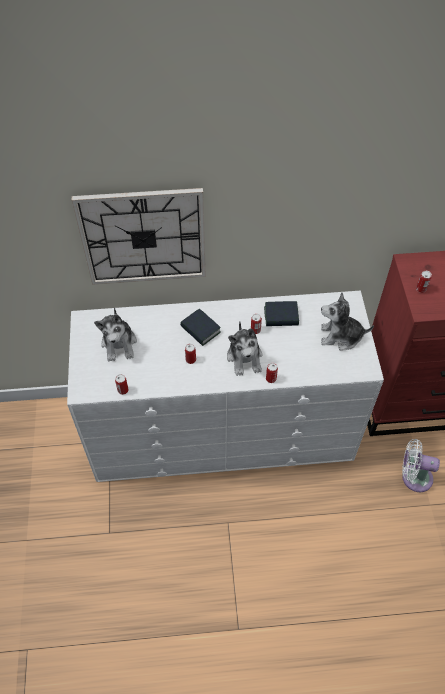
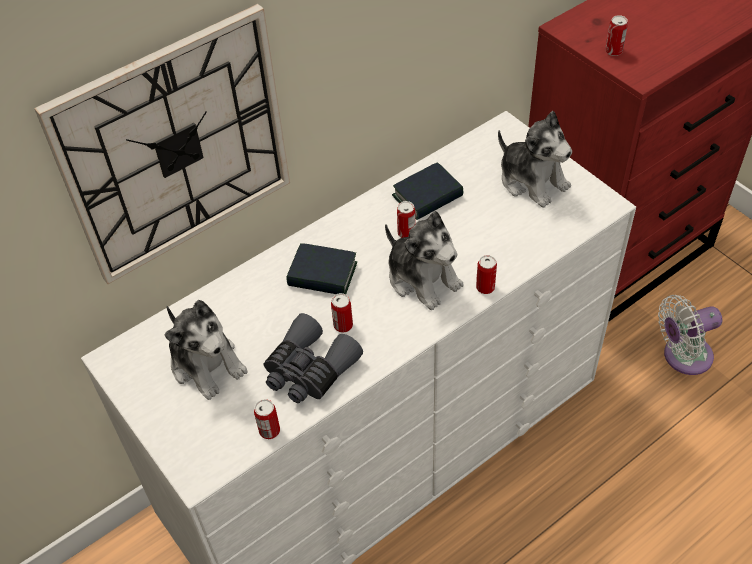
camera: 30 degrees left, 5 degrees down
plush toy [321,292,374,351] -> plush toy turned 105 degrees counterclockwise [498,111,572,208]
none -> grey binoculars [264,313,363,403]

